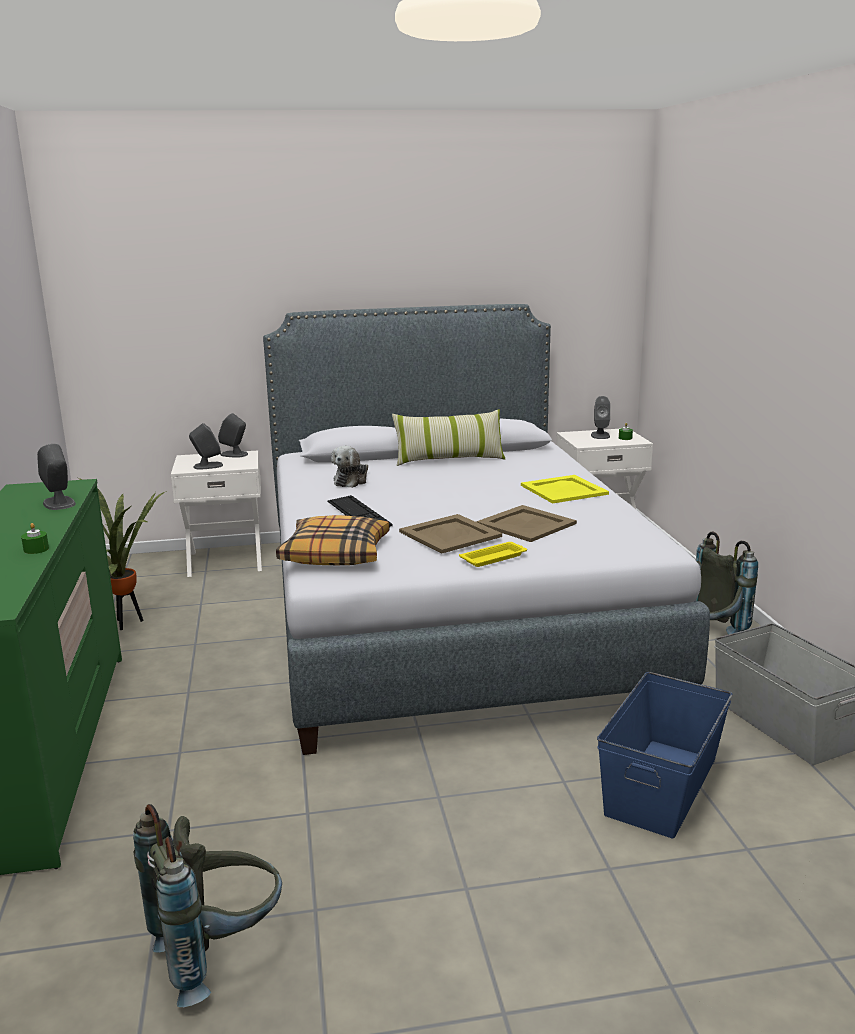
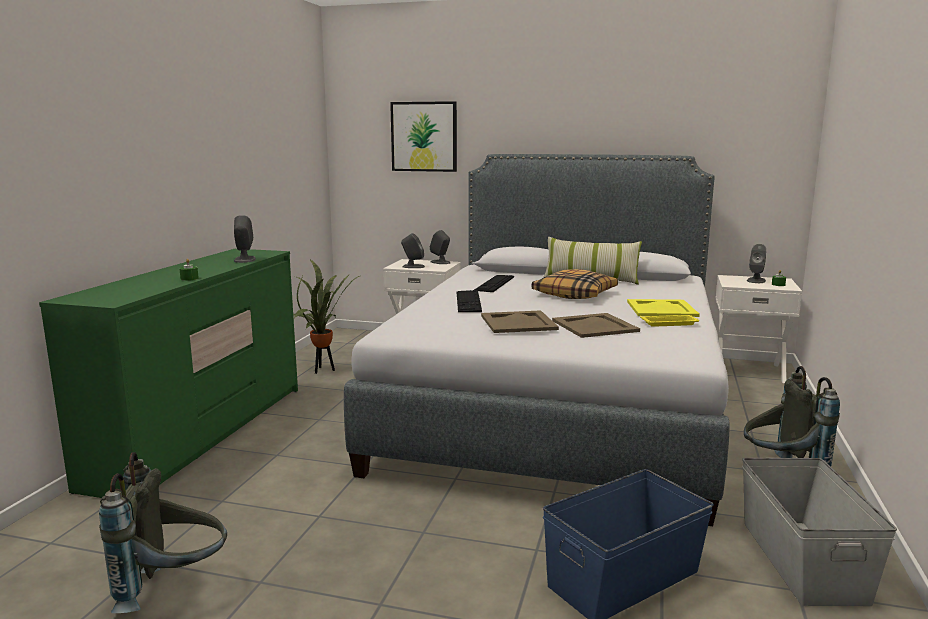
camera: 25 degrees right, 5 degrees down
pillow [276,515,390,565] -> pillow moved to [532,269,618,299]
plush toy [331,446,368,488] -> keyboard [473,275,514,292]
yellow tray [459,542,527,567] -> yellow tray moved to [640,315,699,327]
none -> picture [390,101,457,172]

